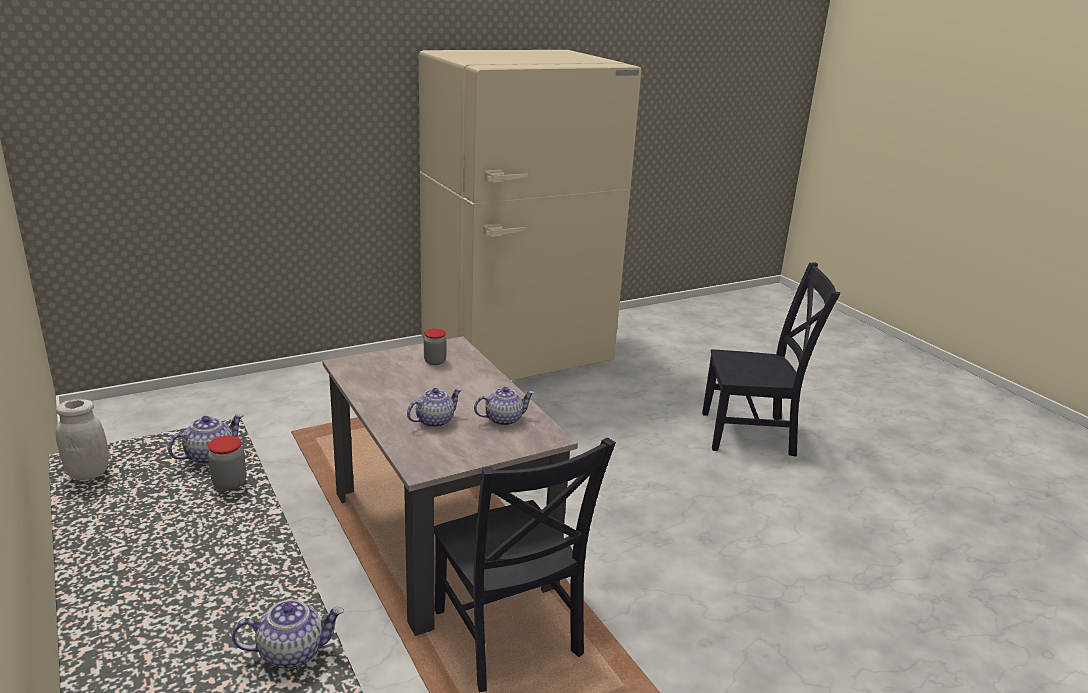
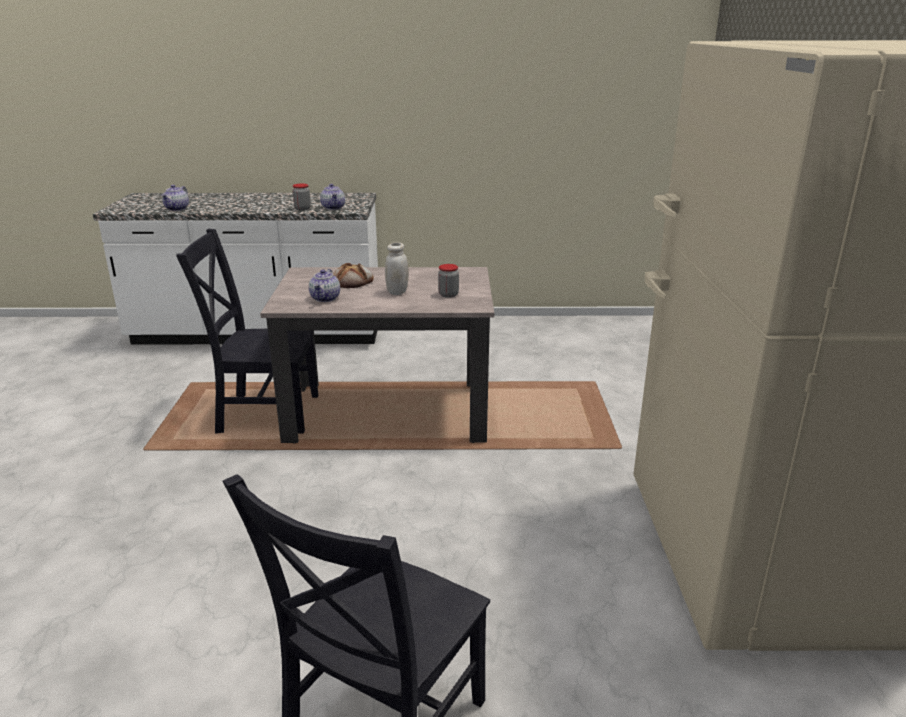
camera: 120 degrees right, 0 degrees up
white jar [56,399,109,480] -> white jar moved to [385,242,409,295]
teapot [407,388,462,428] -> bread [333,263,374,288]

